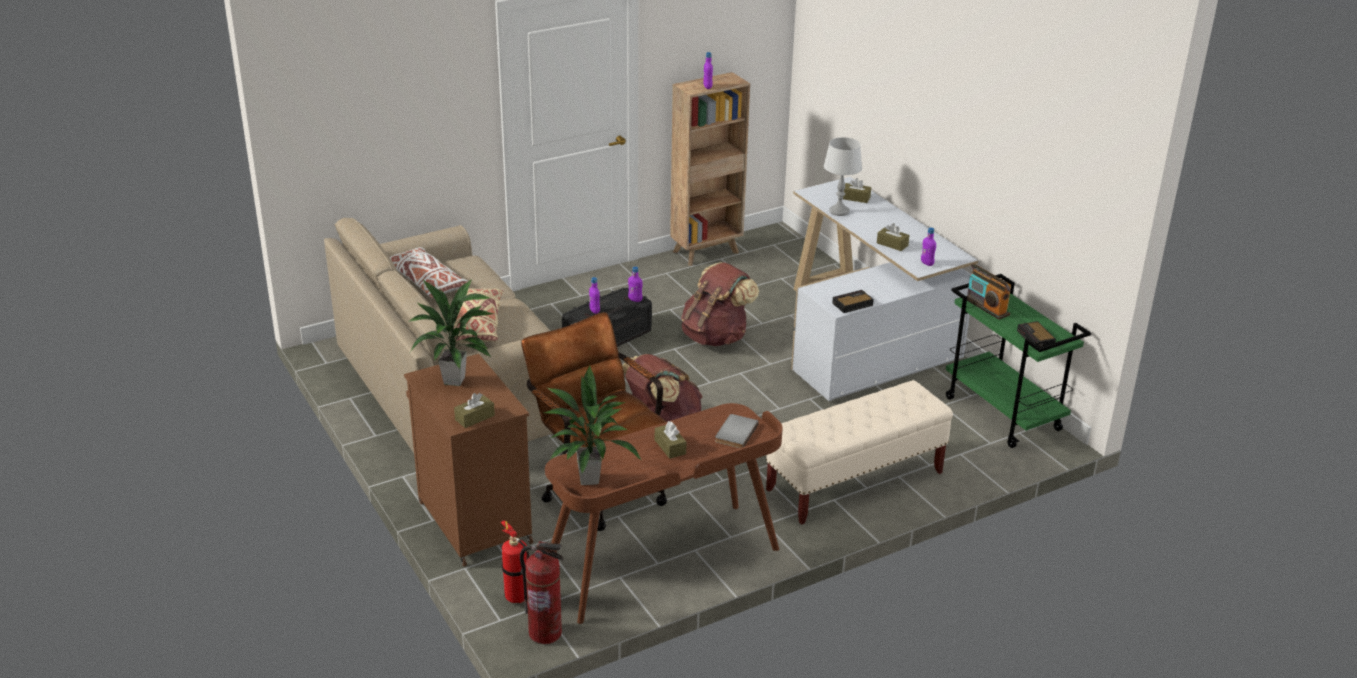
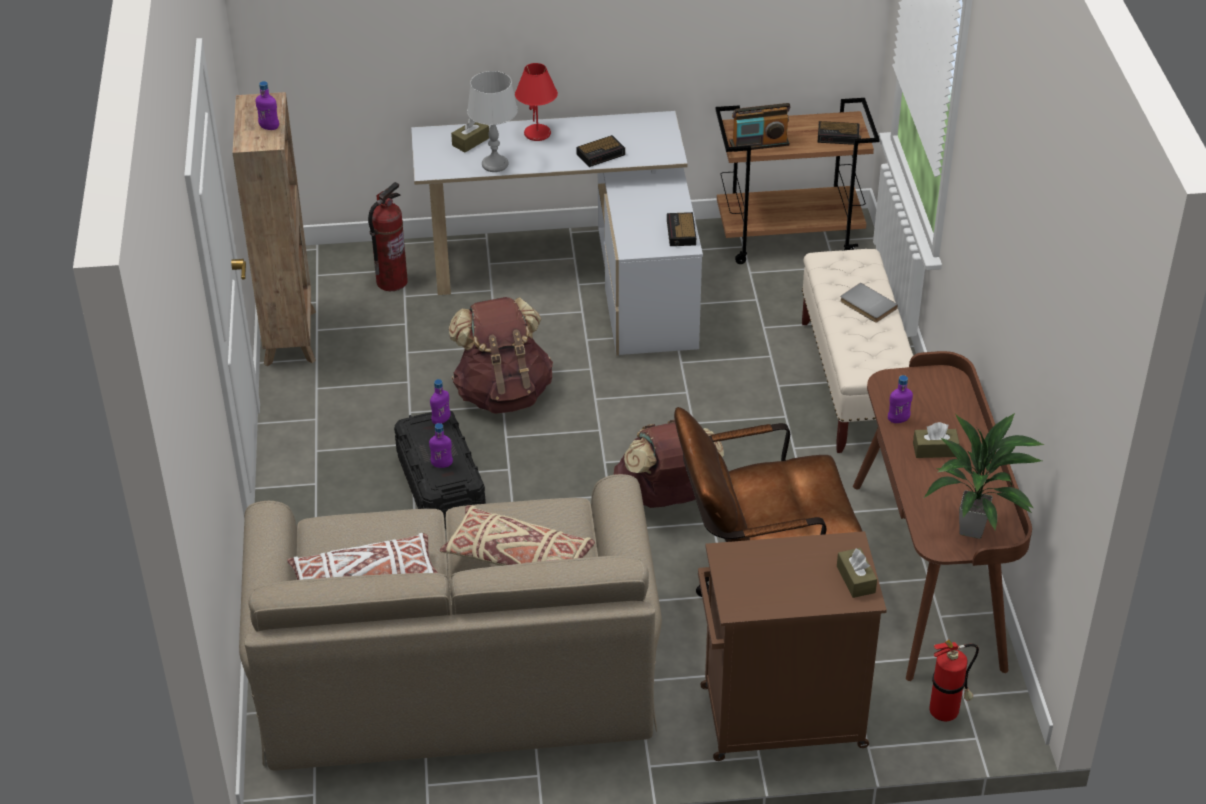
camera: 65 degrees left, 10 degrees up
potted plant [408,280,494,386] -> none
fire extinguisher [520,541,564,644] -> fire extinguisher moved to [368,182,408,291]
grey book [715,414,759,448] -> grey book moved to [840,283,898,323]
brown tissue box [877,223,909,251] -> alarm clock [576,135,625,167]
purple bottle [921,227,936,266] -> purple bottle moved to [888,375,913,423]
green cart [946,274,1091,448] -> brown cart [715,98,880,264]
none -> red table lamp [515,63,558,141]

